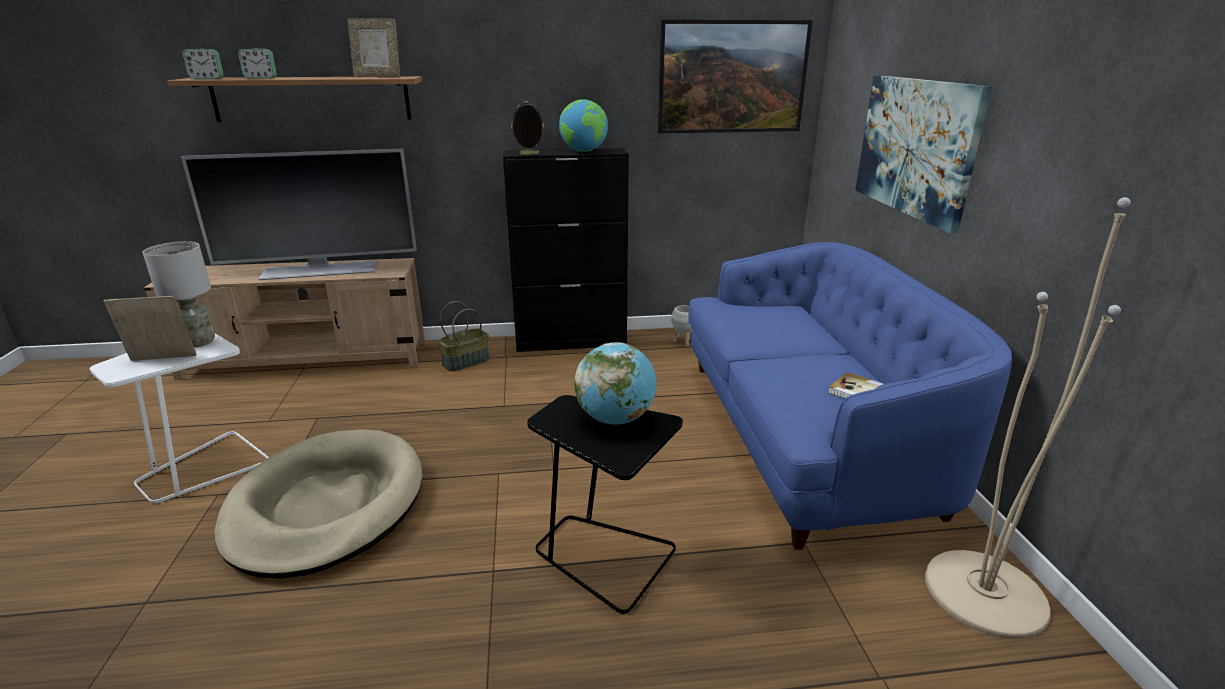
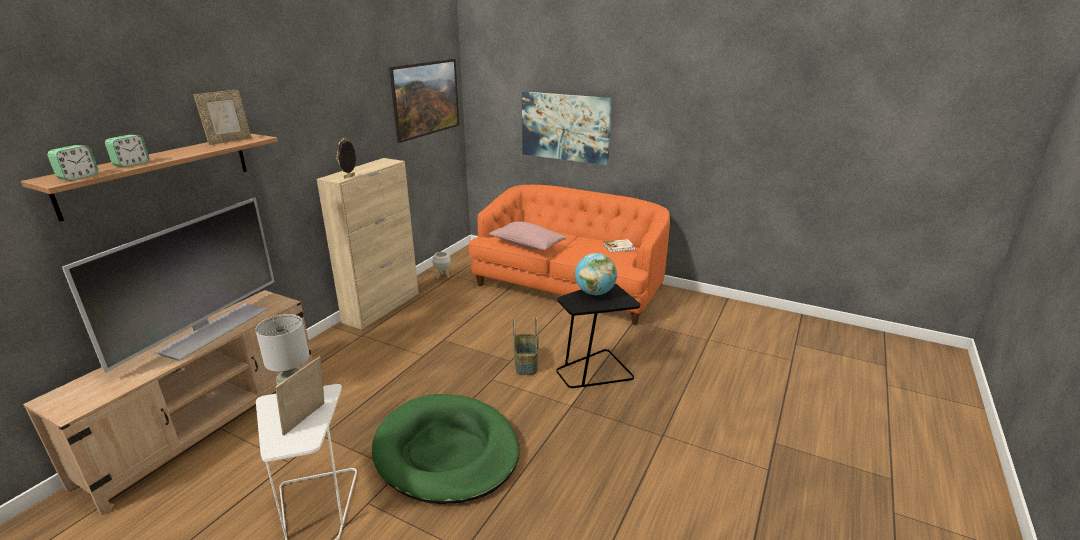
camera: 55 degrees left, 0 degrees up
beige dog bed [215,429,422,579] -> green dog bed [372,394,520,504]
basket [438,301,490,372] -> basket moved to [513,317,539,375]
black cabinet [503,148,629,352] -> beige cabinet [317,158,419,330]
globe [559,99,608,152] -> none
blue sofa [688,242,1012,550] -> orange sofa [469,185,670,325]
beige floor lamp [925,197,1131,639] -> none
none -> pink pillow [489,222,567,251]

